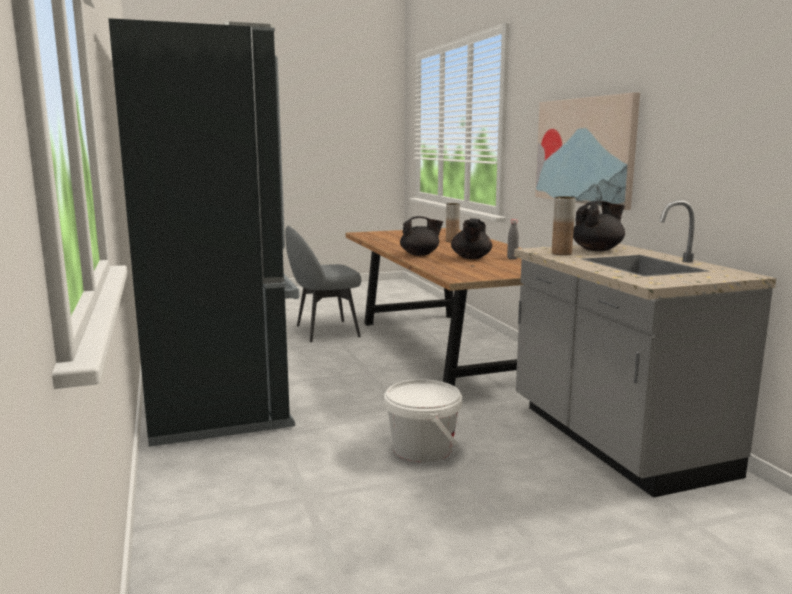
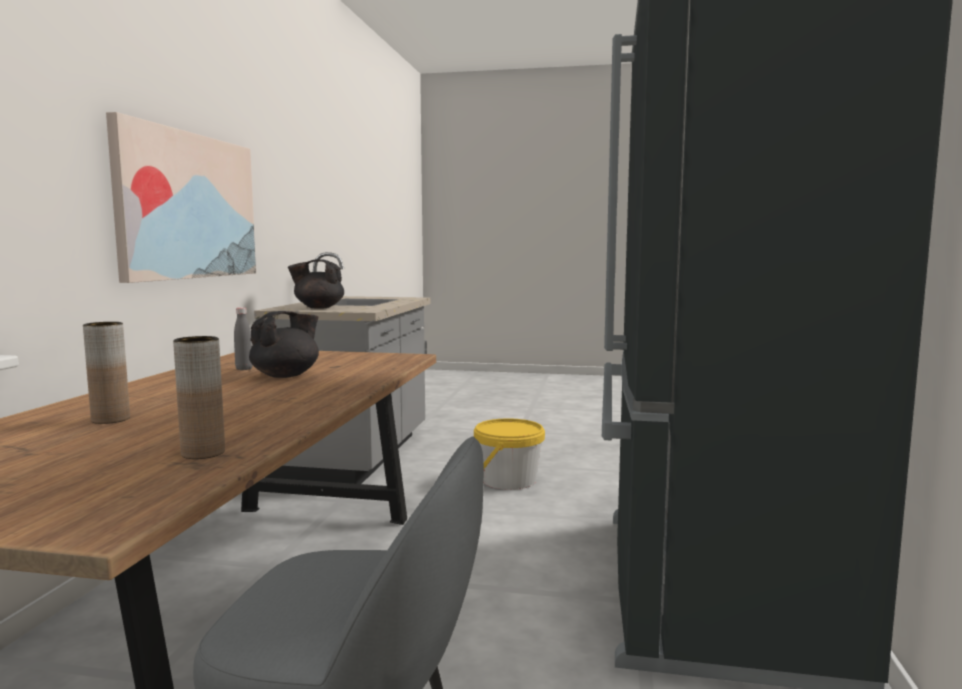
camera: 150 degrees left, 5 degrees down
white bucket [384,379,462,462] -> yellow bucket [474,418,545,490]
black teapot [400,216,443,256] -> none
brown vase [552,196,576,255] -> brown vase moved to [173,336,225,459]

